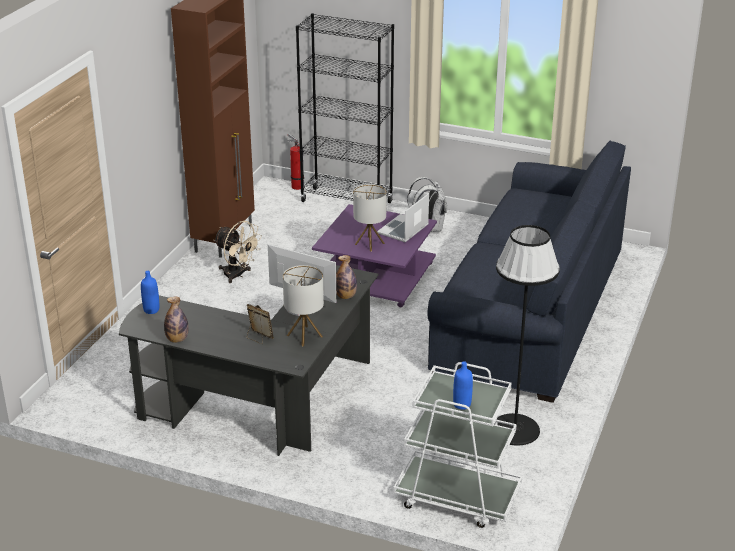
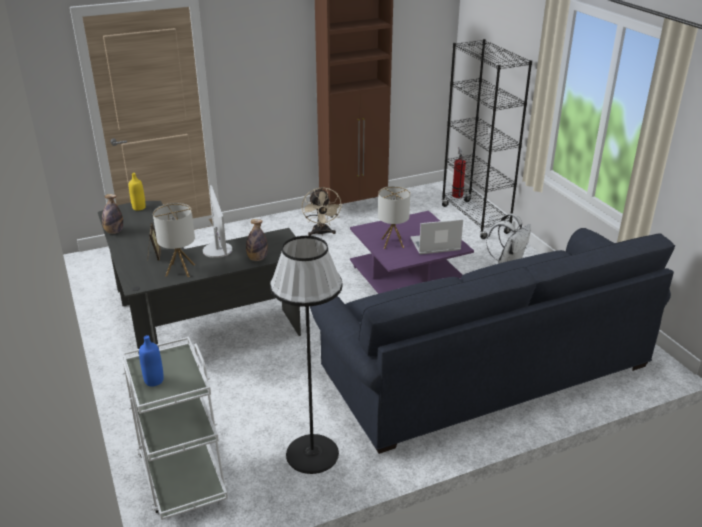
camera: 45 degrees right, 0 degrees up
blue bottle [141,271,159,314] -> yellow bottle [129,173,146,211]

